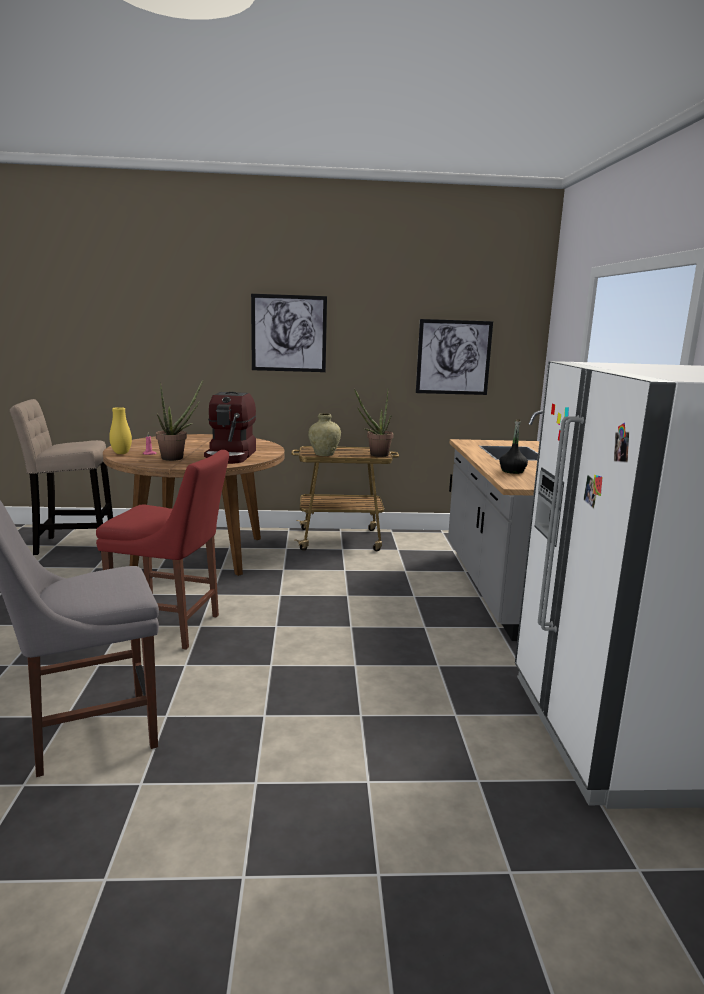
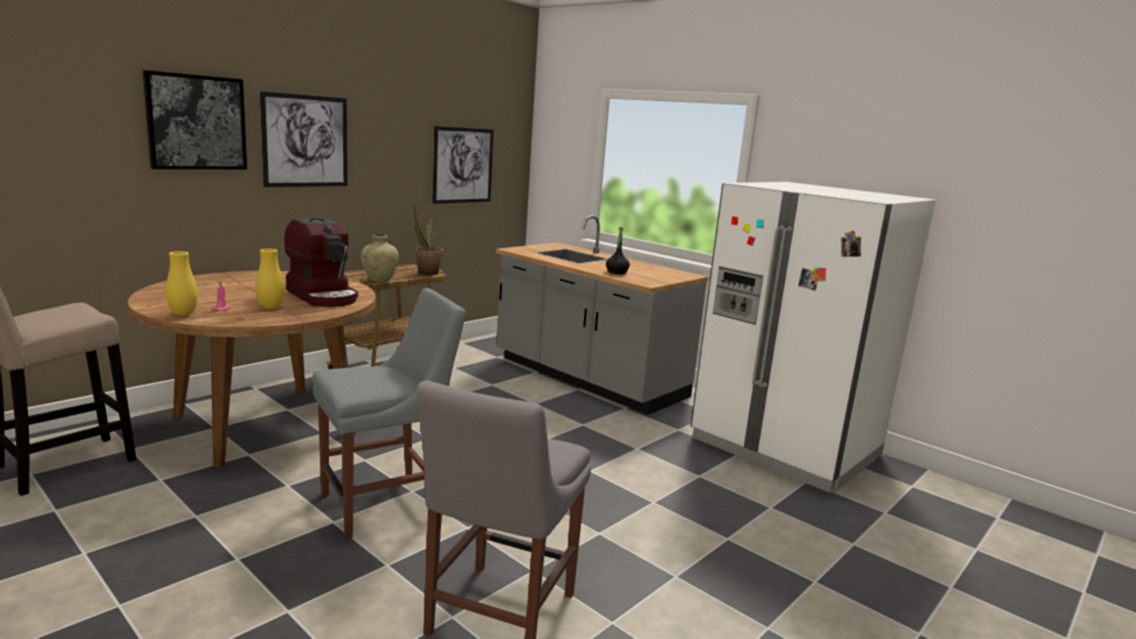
camera: 45 degrees left, 0 degrees up
red chair [96,450,229,650] -> grey chair [312,288,466,539]
potted plant [156,379,204,461] -> yellow vase [255,249,285,310]
none -> picture [143,70,247,169]

